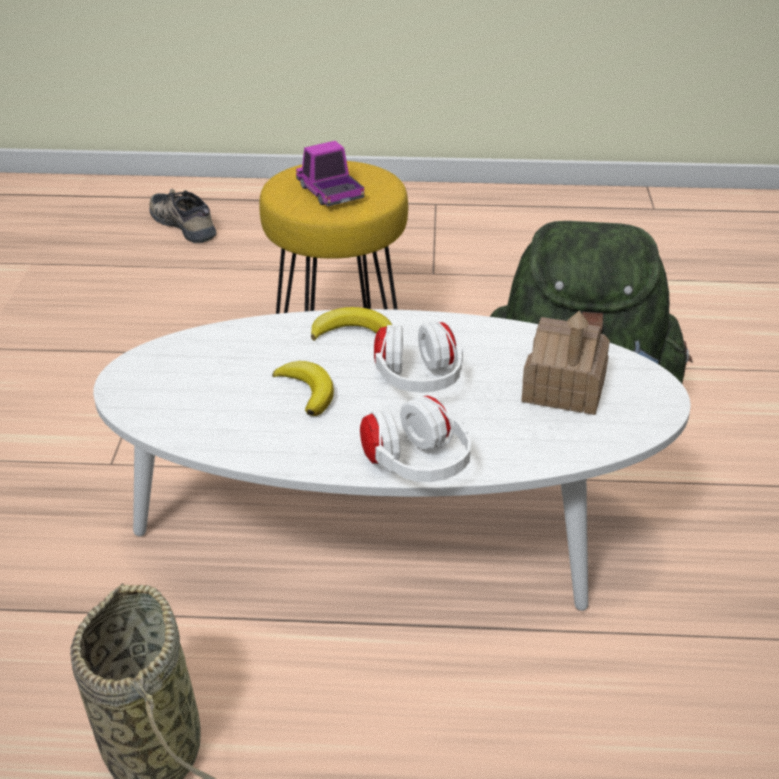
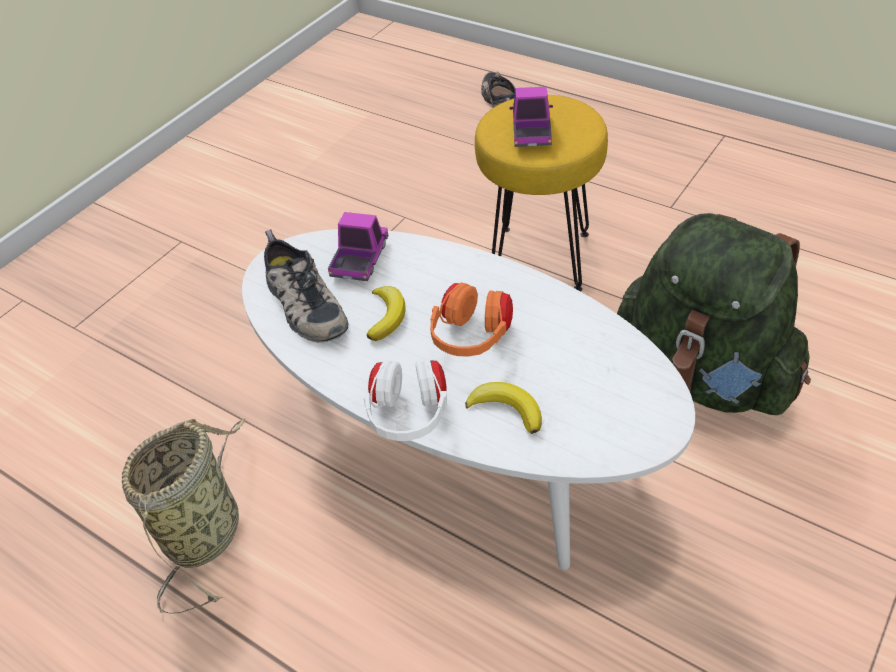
camera: 35 degrees right, 10 degrees up
banana [311,307,392,341] -> banana moved to [465,382,542,434]
white headphones [374,321,463,393] -> orange headphones [430,282,513,357]
toy house [521,311,610,415] -> none
none -> shoe [264,229,348,342]
none -> toy truck [328,212,388,281]

